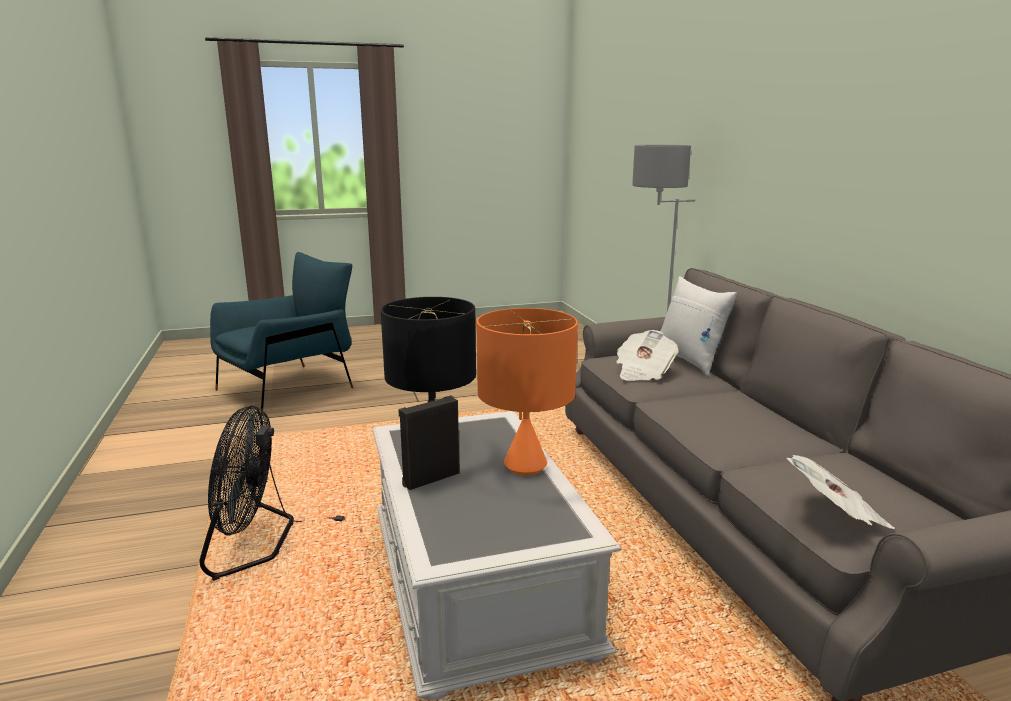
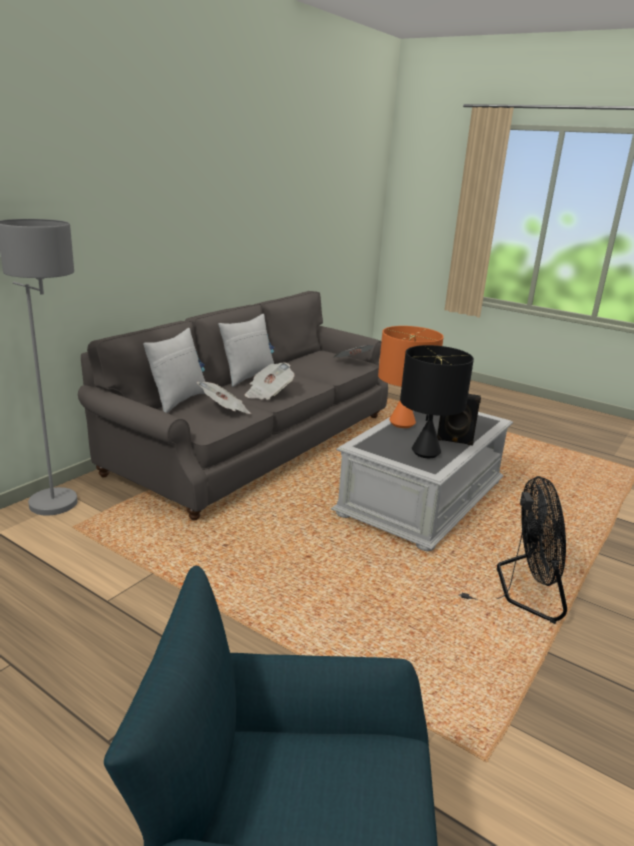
camera: 130 degrees left, 5 degrees up
black fan [199,406,346,581] -> black fan turned 45 degrees counterclockwise [460,476,567,624]
none -> grey pillow [218,314,274,387]
none -> newspaper [245,362,294,400]

